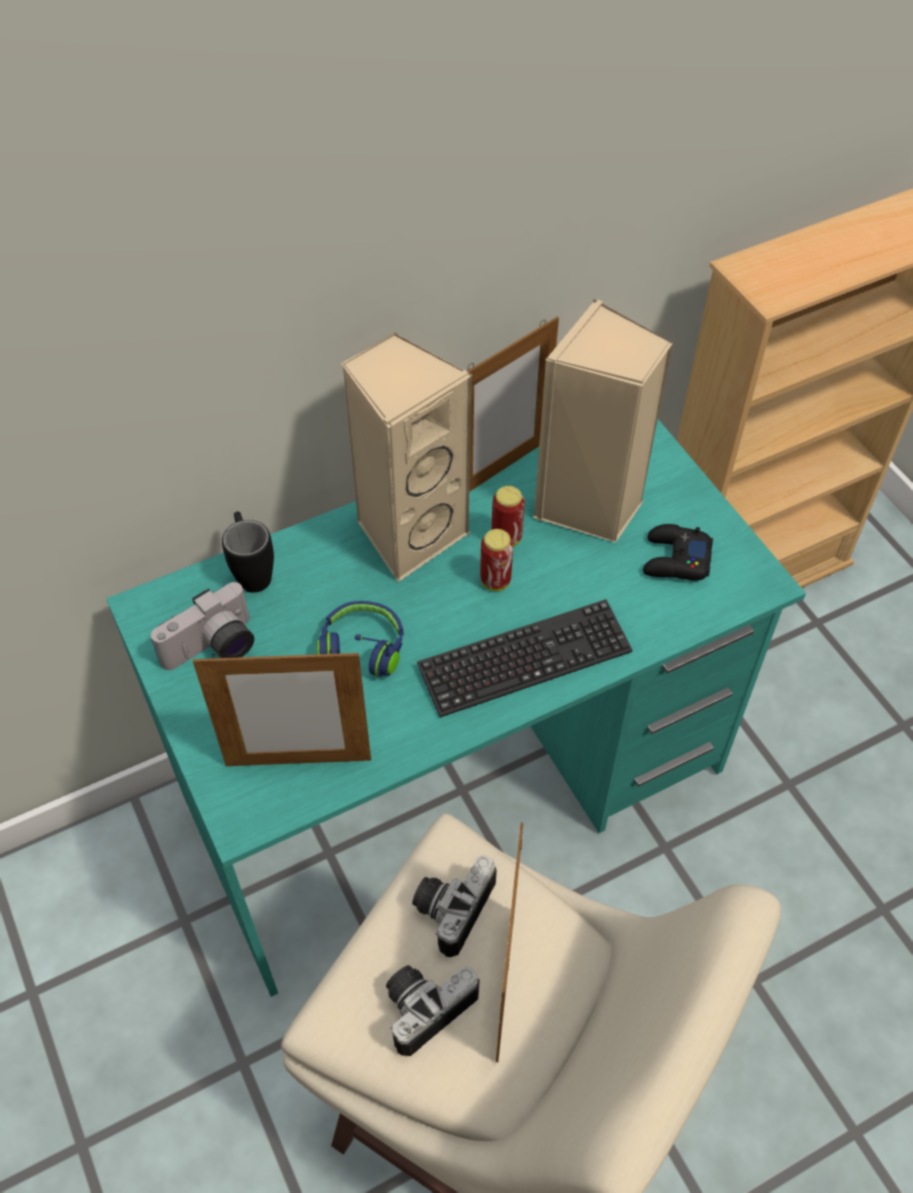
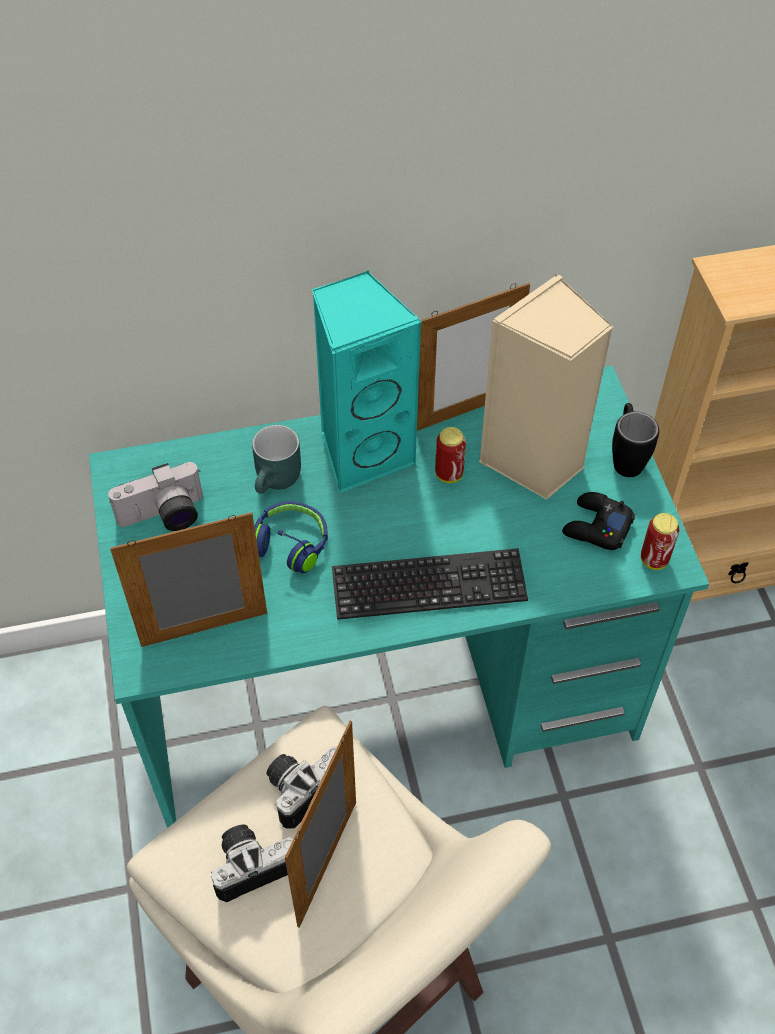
camera: 15 degrees right, 0 degrees up
picture frame [193,649,371,766] -> picture frame turned 150 degrees clockwise [110,512,267,647]
black mug [222,512,274,593] -> black mug moved to [612,403,659,477]
beige speaker [341,332,473,582] -> turquoise speaker [312,271,422,493]
can [480,529,513,591] -> can moved to [641,513,679,570]
none -> turquoise mug [252,425,301,494]

